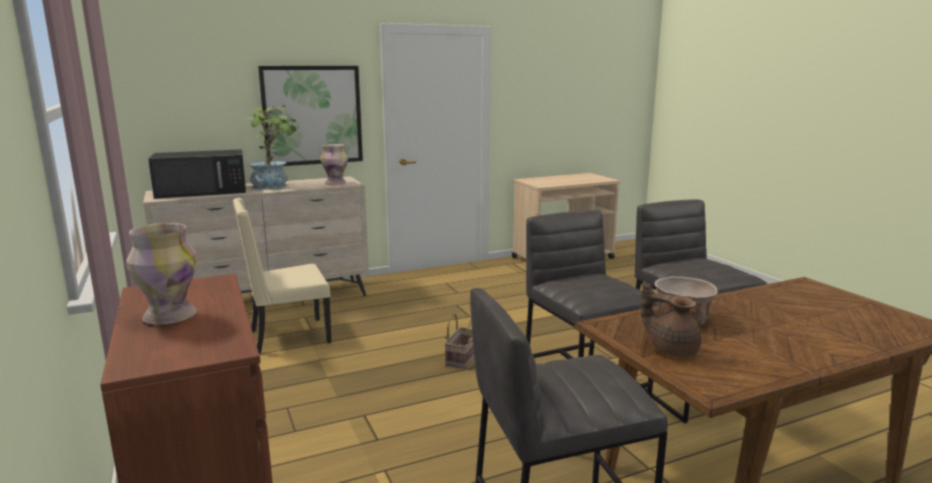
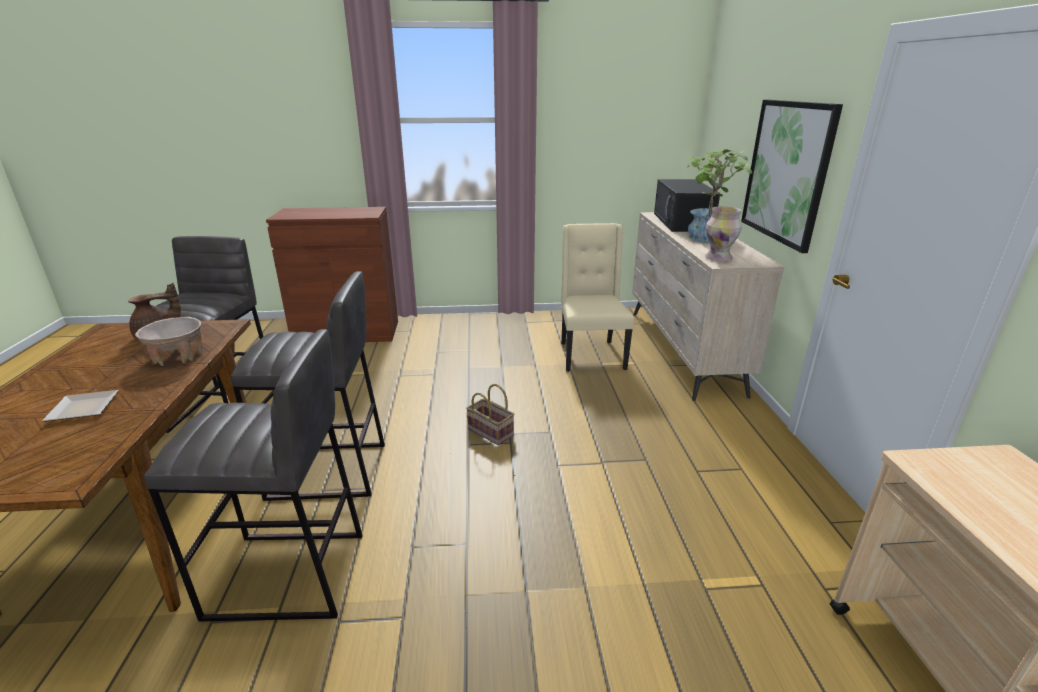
camera: 110 degrees right, 10 degrees up
vase [126,223,197,325] -> none
none -> plate [42,390,119,422]

